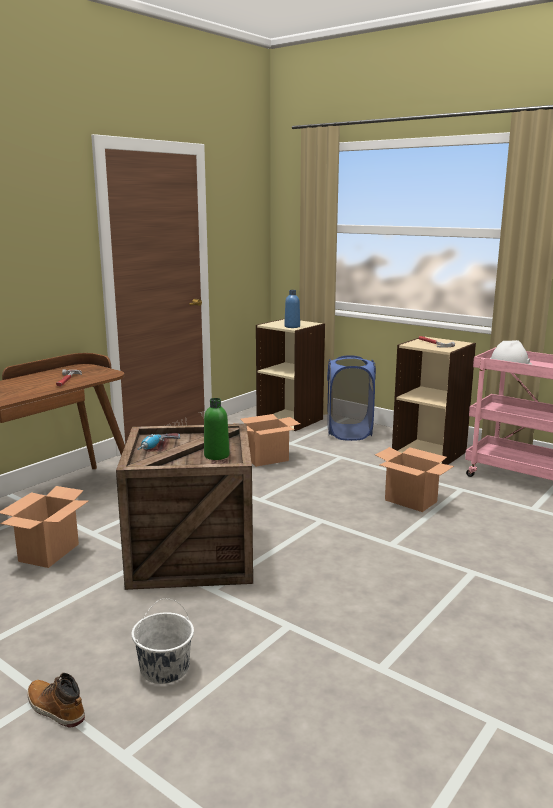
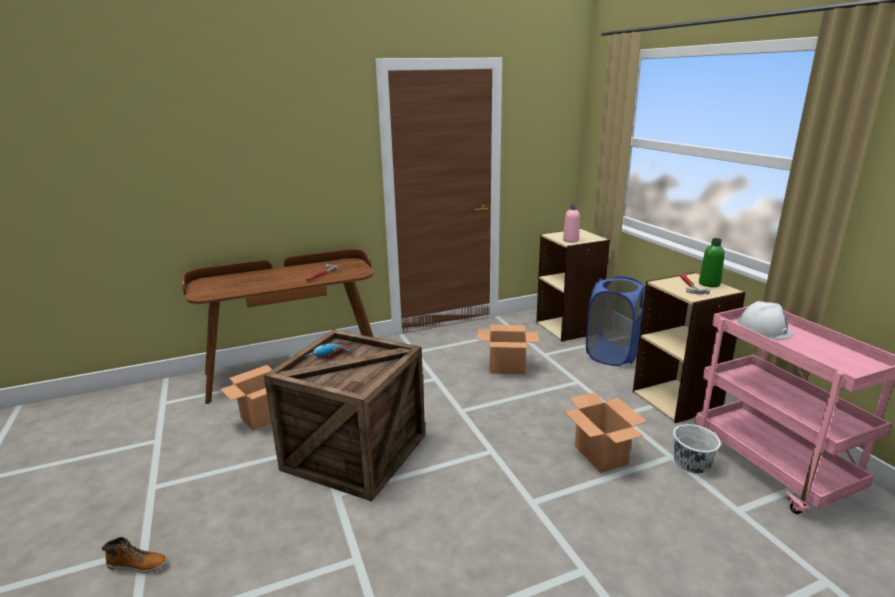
camera: 30 degrees right, 5 degrees up
boot [27,673,85,728] -> boot turned 120 degrees clockwise [102,537,168,574]
white bucket [132,599,194,684] -> white bucket moved to [673,416,721,474]
green bottle [204,398,230,460] -> green bottle moved to [699,238,725,287]
blue bottle [284,290,300,328] -> pink bottle [563,204,580,243]

